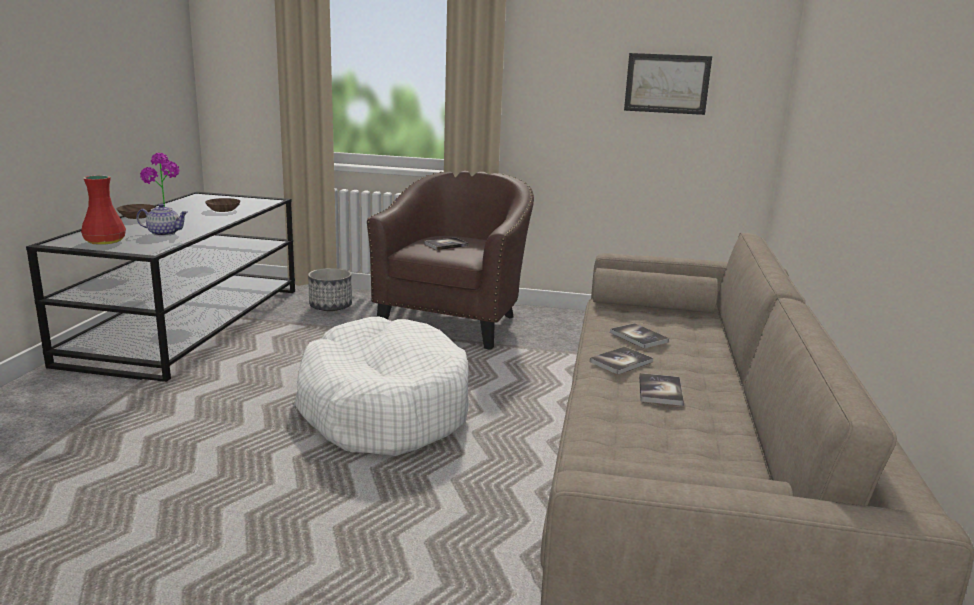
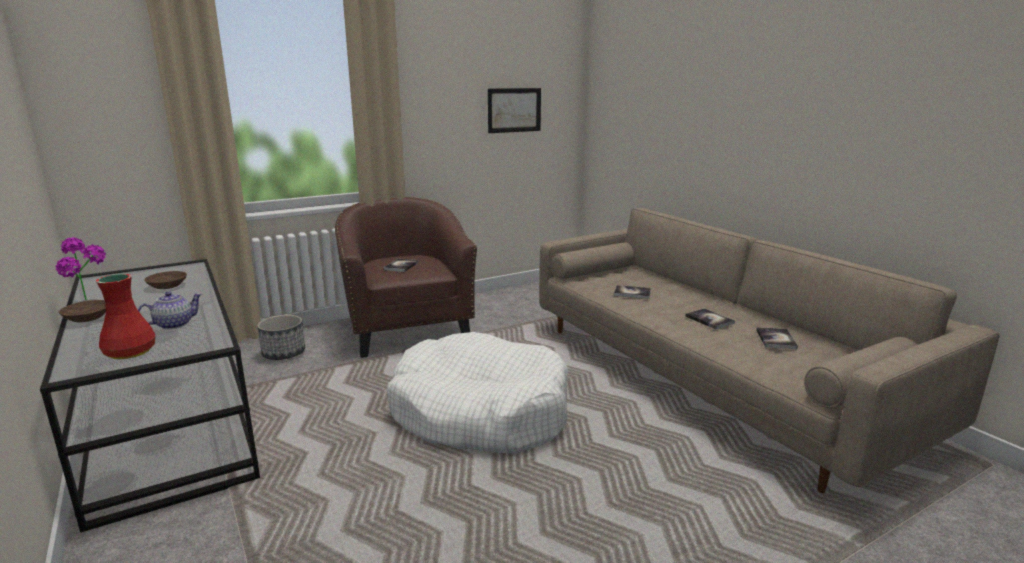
camera: 40 degrees left, 0 degrees up
book [590,347,653,375] -> book moved to [756,327,798,349]

